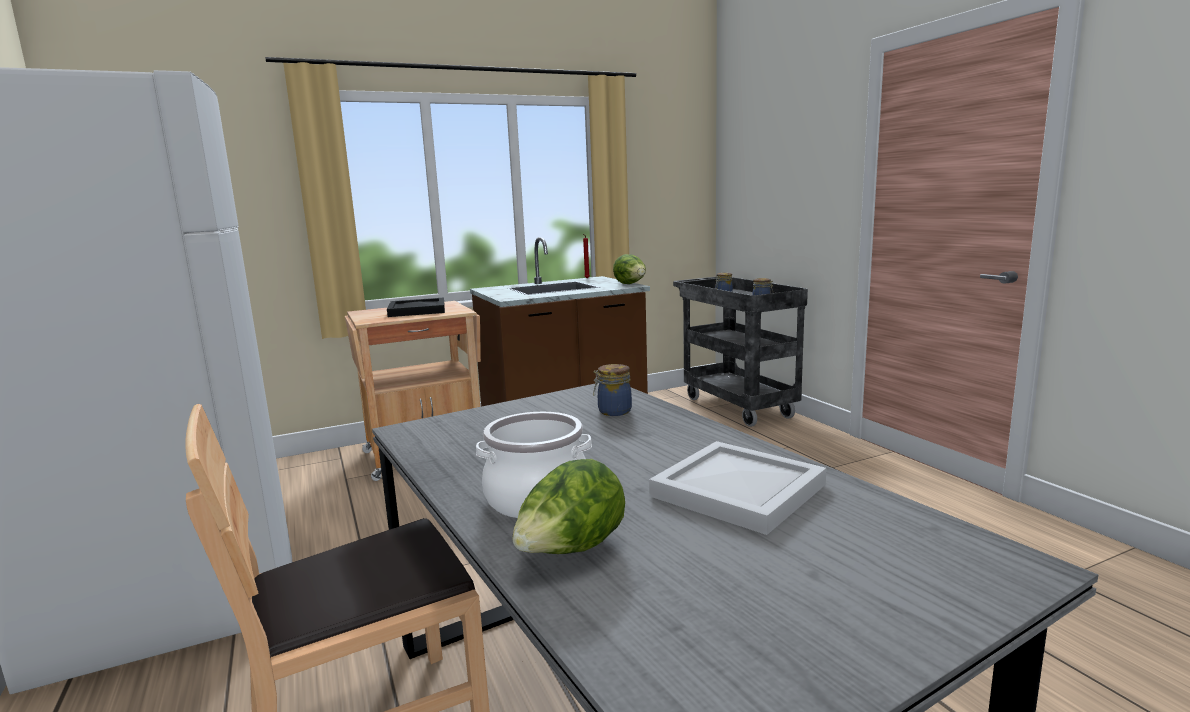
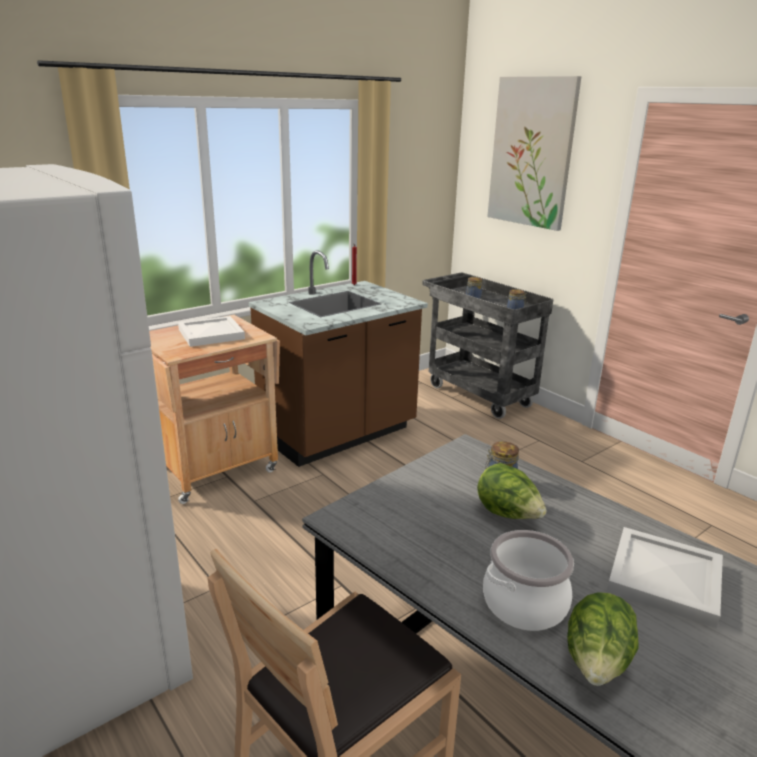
camera: 15 degrees left, 10 degrees up
black tray [387,298,445,317] -> white tray [178,316,245,347]
lettuce [613,254,646,284] -> lettuce moved to [477,463,547,519]
none -> picture [487,76,581,231]

